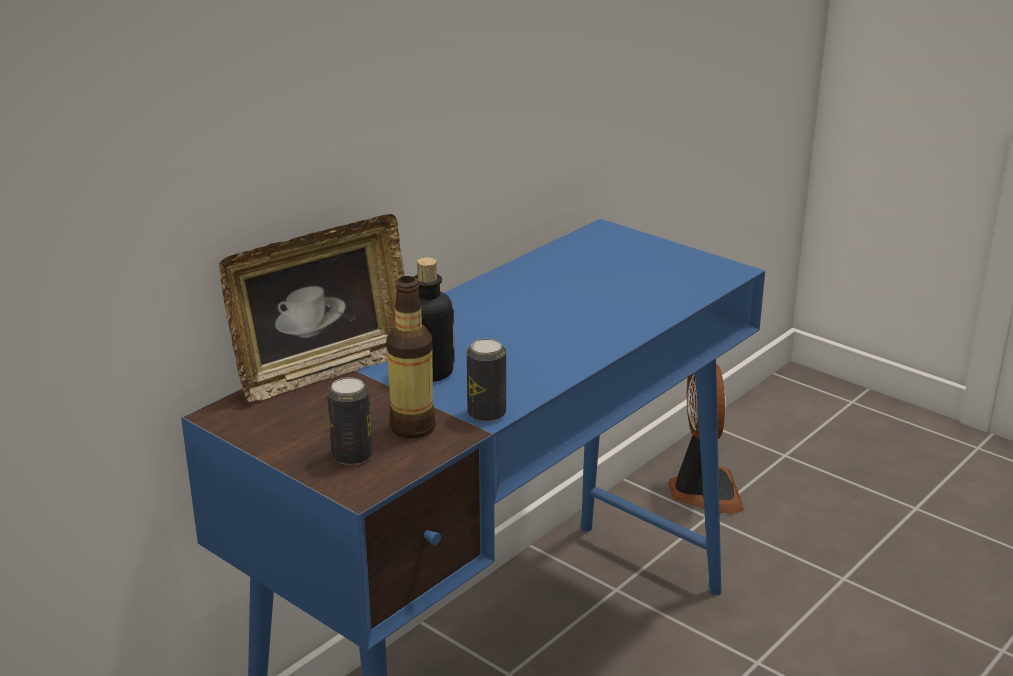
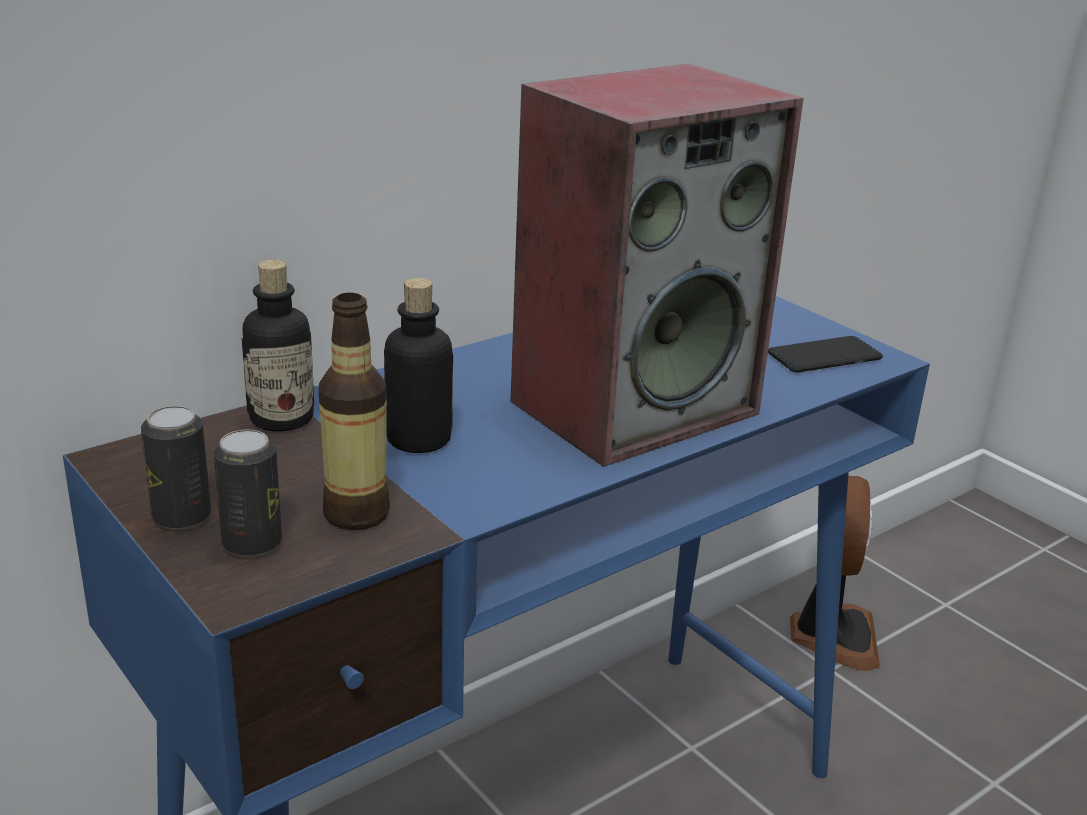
camera: 10 degrees right, 0 degrees up
picture frame [219,214,404,402] -> bottle [242,260,314,431]
can [467,339,506,422] -> can moved to [141,406,211,530]
none -> speaker [510,64,804,467]
none -> phone [768,336,883,372]

